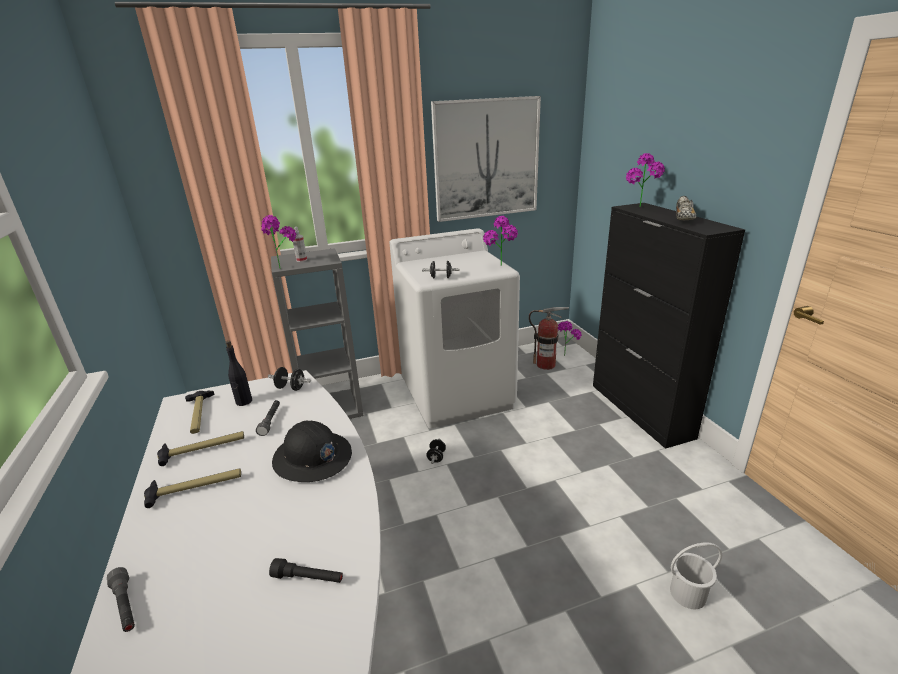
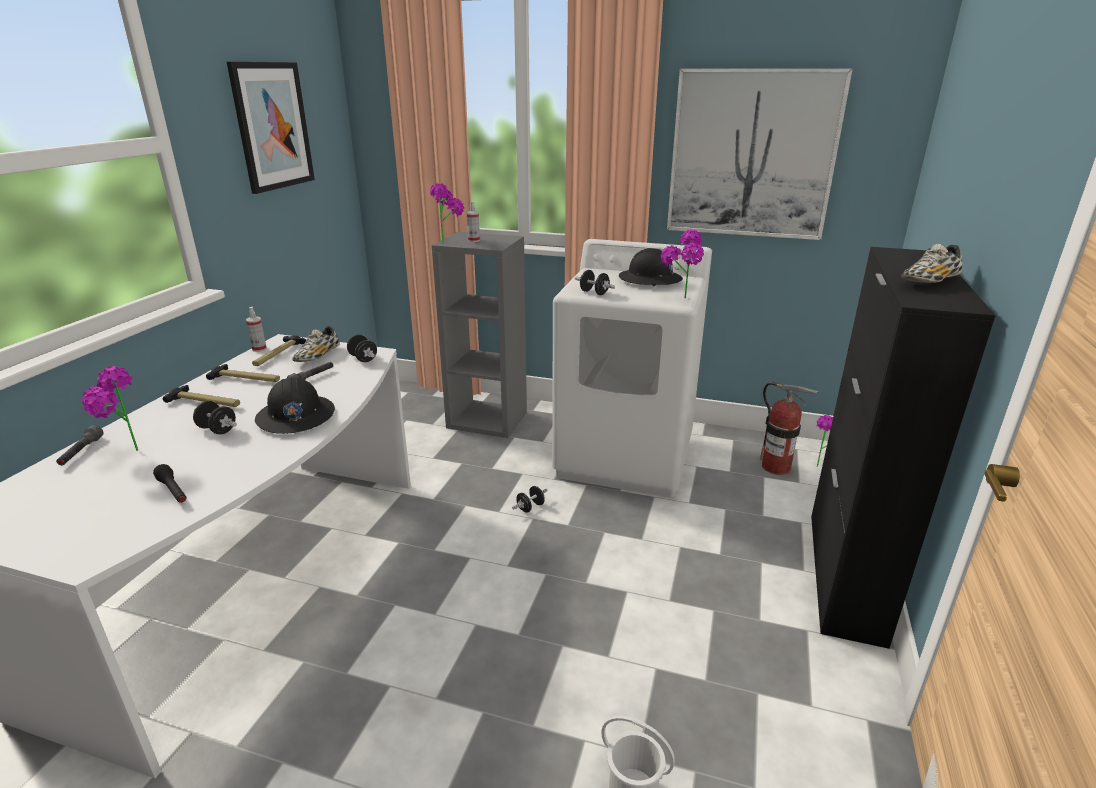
camera: 35 degrees right, 0 degrees up
black bottle [226,341,252,406] -> shoe [292,326,340,362]
potted plant [626,153,665,207] -> potted plant moved to [82,366,138,451]
none -> black dumbbell [193,401,237,434]
none -> picture [227,62,315,194]
none -> spray bottle [246,307,267,352]
none -> black hard hat [619,248,683,286]

